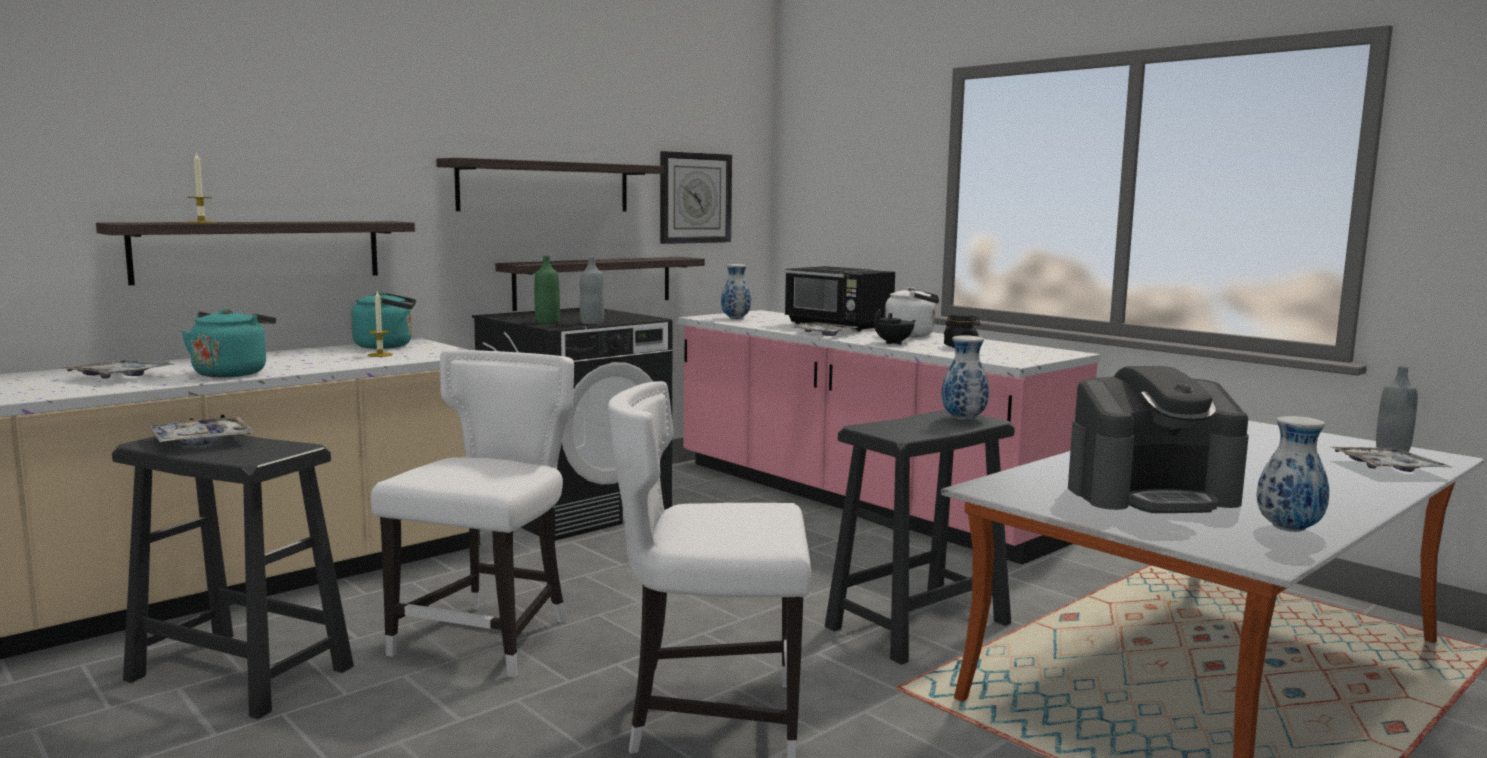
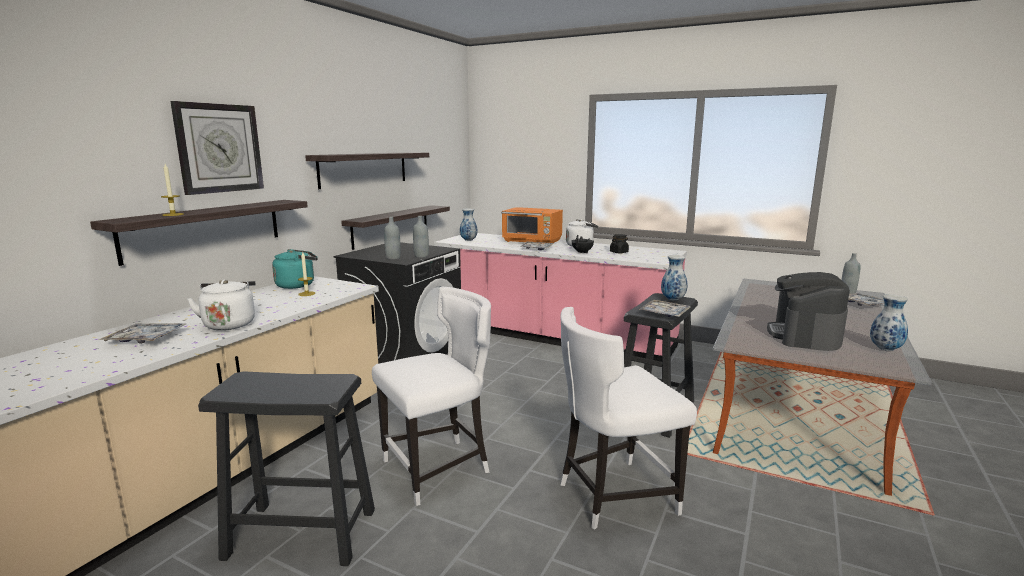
camera: 20 degrees left, 5 degrees up
tray [149,417,254,445] -> tray moved to [639,300,691,317]
turquoise kettle [181,308,276,377] -> white kettle [187,280,256,330]
white chair [371,350,574,678] -> white chair turned 60 degrees clockwise [372,287,491,506]
green bottle [534,256,560,323] -> grey bottle [384,217,401,259]
wall clock [660,151,732,244] -> wall clock moved to [170,101,264,195]
black microwave [785,266,895,332] -> orange microwave [502,207,563,244]
coffee machine [1068,366,1249,513] -> coffee machine turned 135 degrees clockwise [767,272,850,351]

